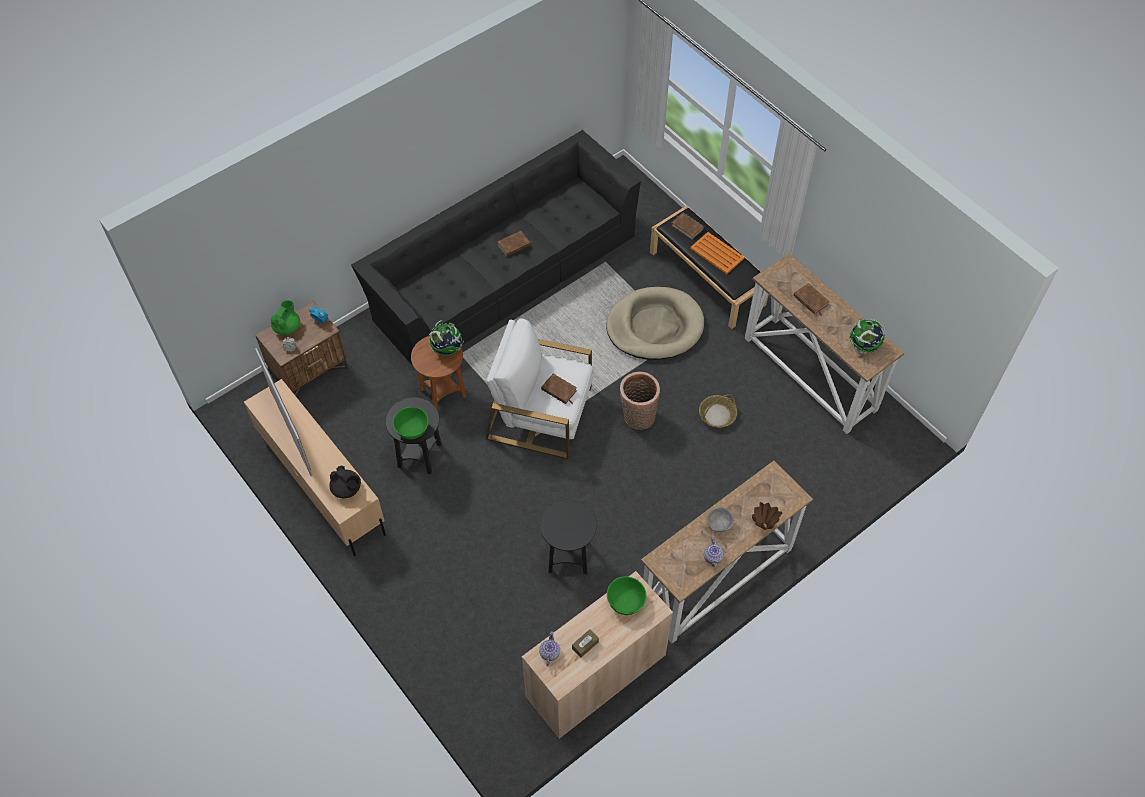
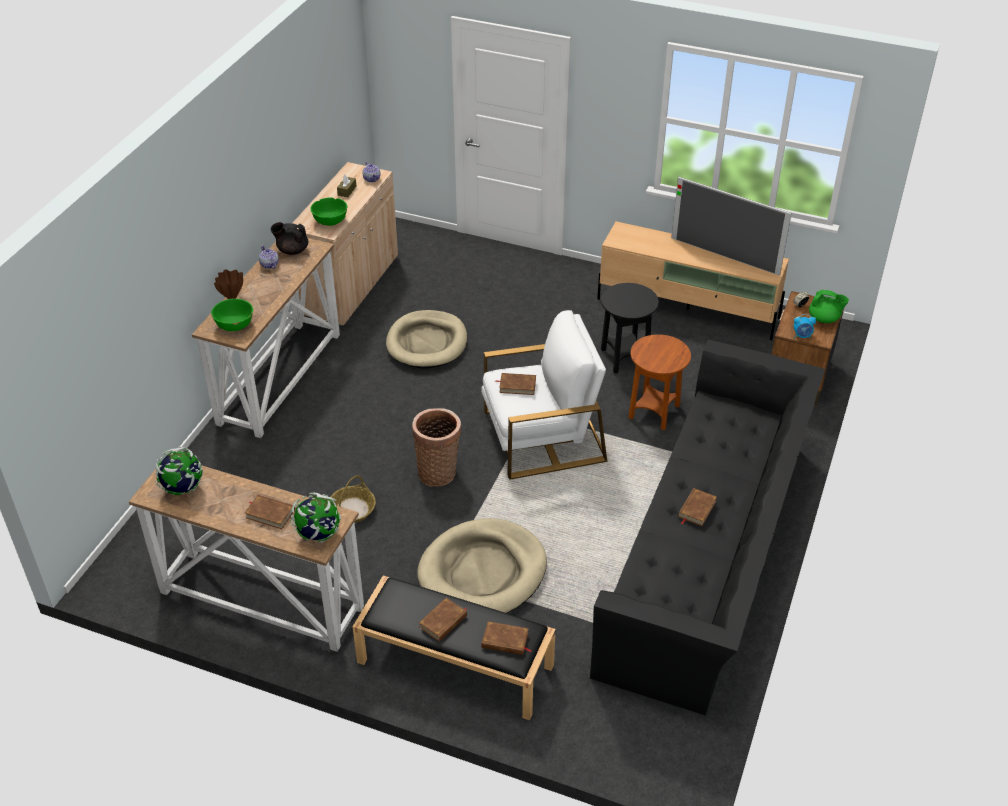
camera: 150 degrees right, 15 degrees down
green teapot [271,300,300,335] -> green teapot turned 60 degrees counterclockwise [809,290,849,323]
black teapot [330,466,361,498] -> black teapot moved to [271,222,308,255]
green bowl [393,407,429,439] -> green bowl moved to [211,299,253,331]
globe [429,320,464,356] -> globe moved to [290,493,341,542]
black side table [540,500,597,574] -> beige dog bed [386,310,467,369]
orange tray [690,232,744,274] -> brown book [419,598,467,642]
grey bowl [707,507,735,532] -> none

